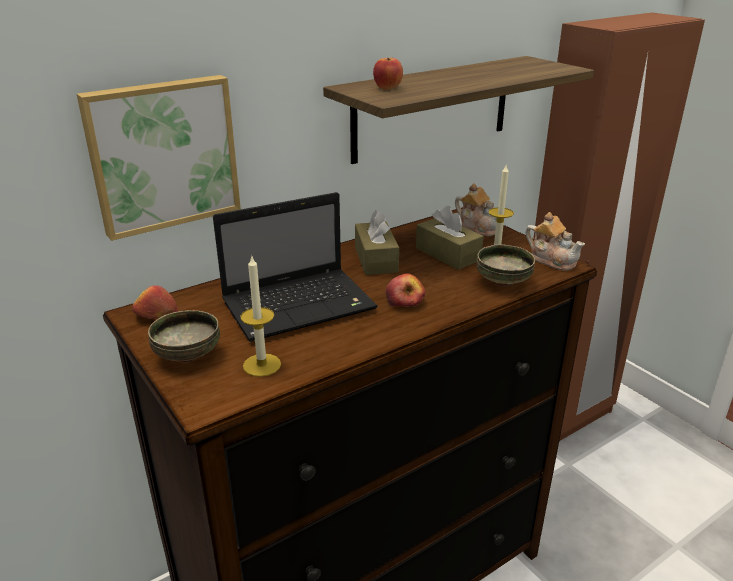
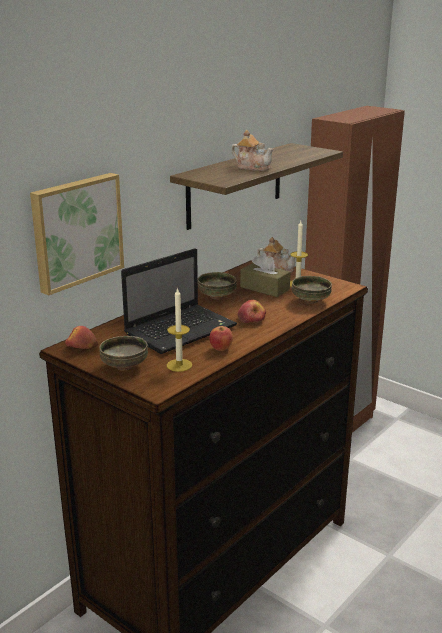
camera: 15 degrees left, 5 degrees down
brown tissue box [355,210,399,275] -> bowl [198,272,237,300]
apple [373,58,403,90] -> apple moved to [209,326,233,351]
teapot [525,212,585,271] -> teapot moved to [231,130,274,171]

